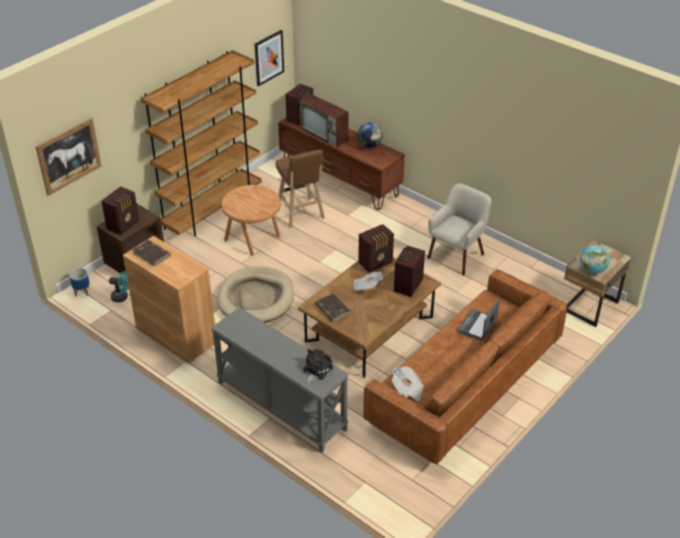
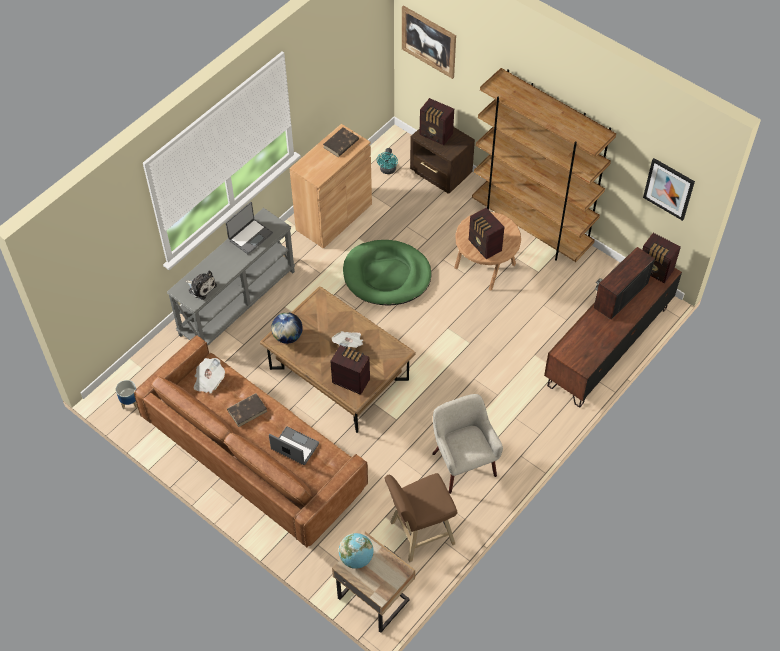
camera: 90 degrees right, 15 degrees up
planter [69,268,90,297] -> planter moved to [116,380,138,409]
beige dog bed [217,266,294,323] -> green dog bed [343,240,432,306]
brown stool [276,150,325,227] -> brown stool moved to [384,473,457,563]
brown book [315,293,350,322] -> brown book moved to [227,393,268,427]
globe [357,122,383,148] -> globe moved to [271,312,303,344]
radio [358,224,394,273] -> radio moved to [469,208,504,259]
beige armchair [428,184,491,276] -> beige armchair turned 150 degrees counterclockwise [432,394,503,494]
none -> laptop [226,202,273,254]

